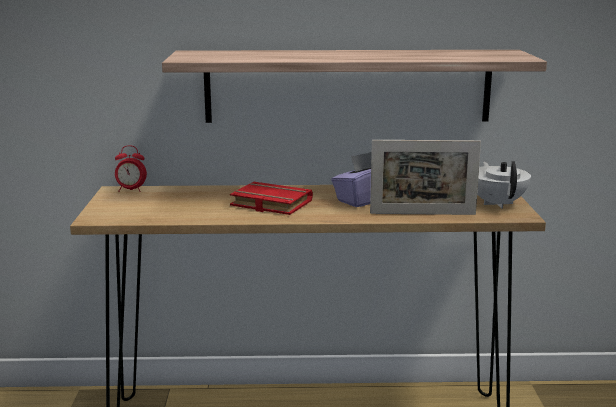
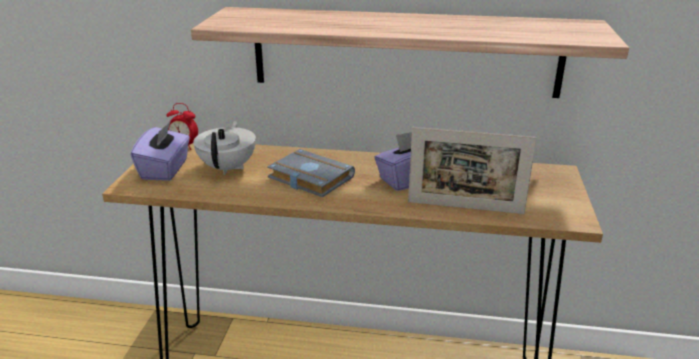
camera: 10 degrees right, 10 degrees up
red book [230,182,313,215] -> grey book [267,149,355,197]
white teapot [477,161,531,209] -> white teapot moved to [193,121,256,175]
none -> purple tissue box [131,121,190,181]

